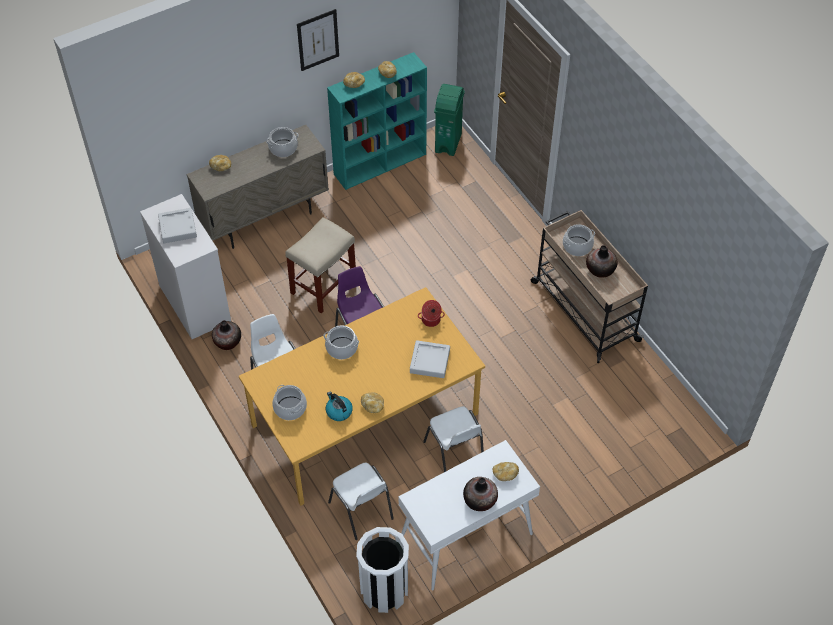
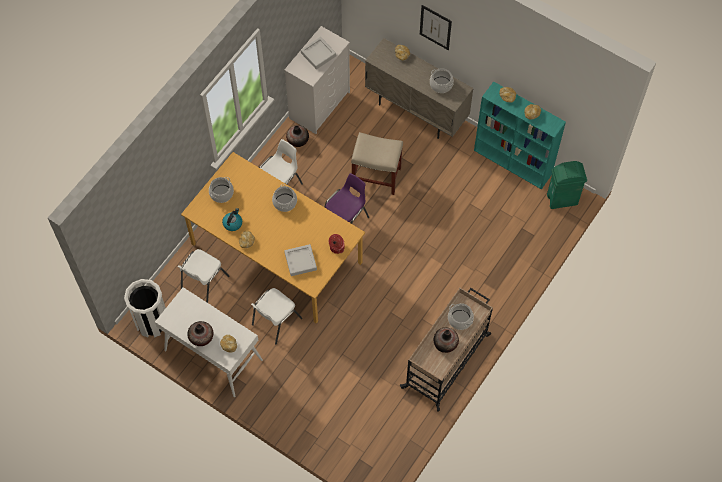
camera: 65 degrees right, 10 degrees up
picture [297,9,339,71] -> picture moved to [420,5,452,50]

